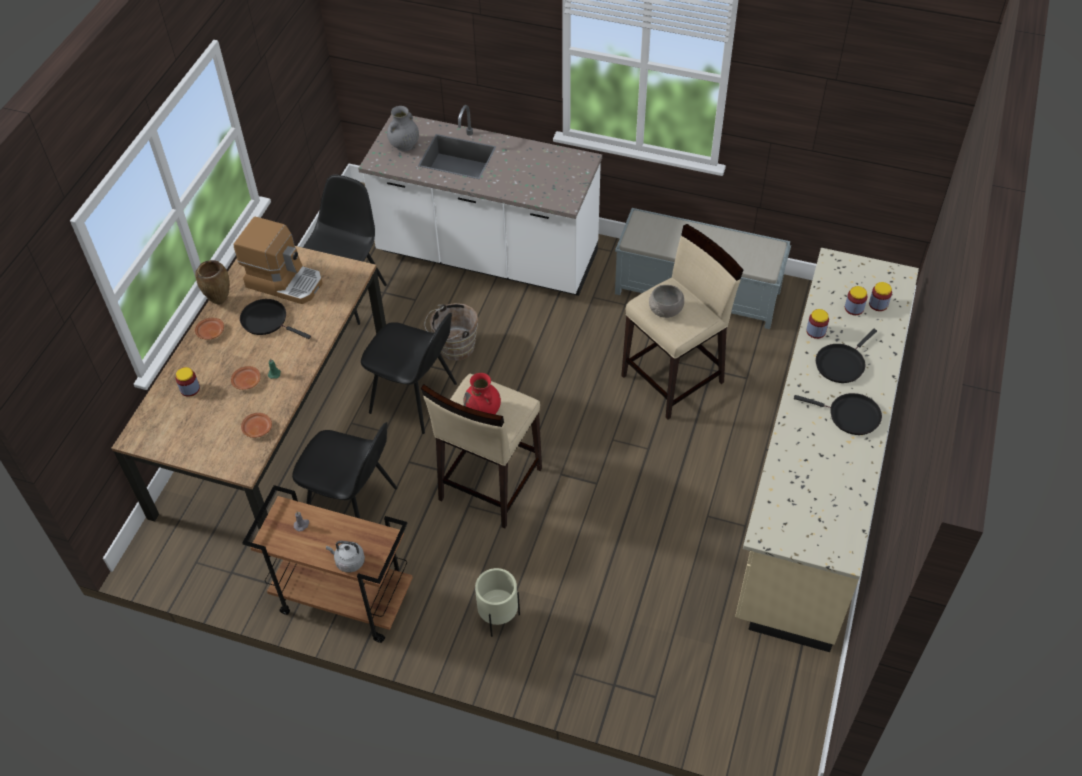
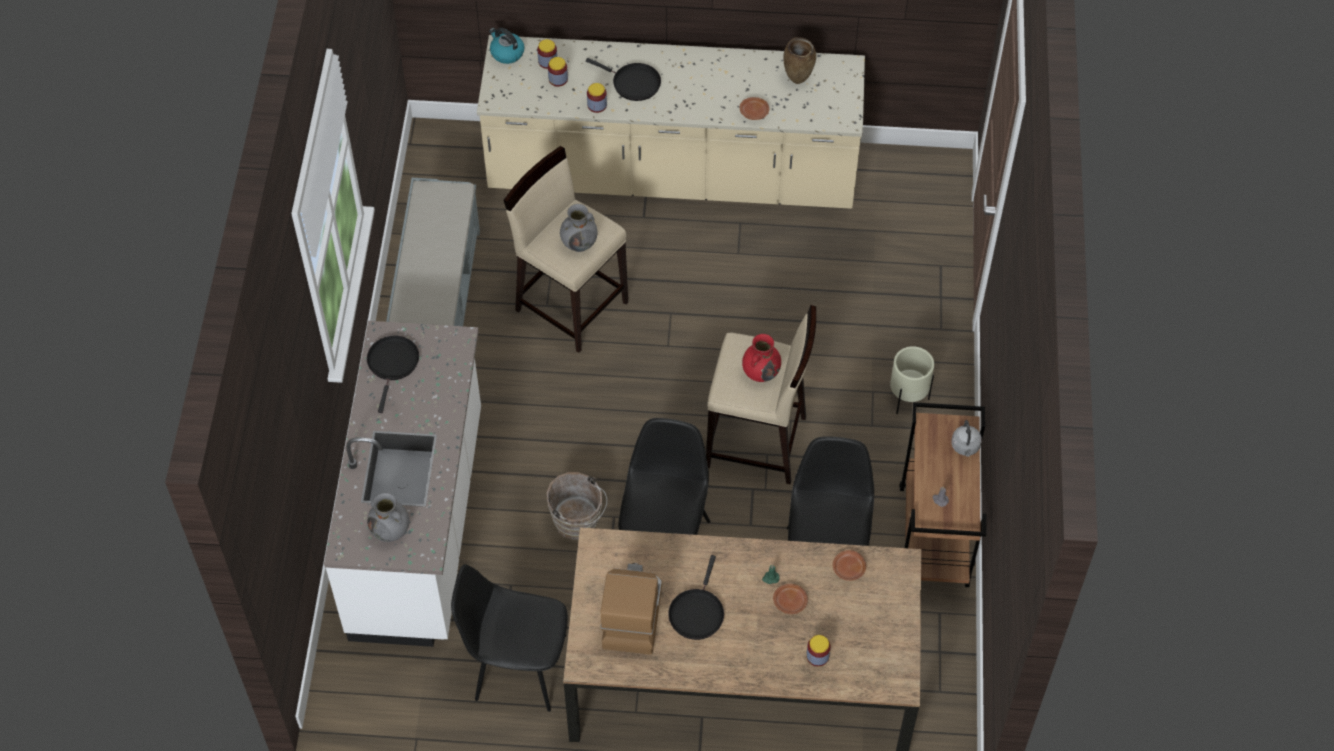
camera: 105 degrees left, 5 degrees up
brown vase [195,260,230,305] -> brown vase moved to [783,37,816,84]
brown plate [195,318,224,340] -> brown plate moved to [740,97,769,120]
grey bowl [649,285,684,318] -> grey vase [560,204,598,252]
black frying pan [794,393,882,435] -> black frying pan moved to [367,335,419,413]
none -> kettle [489,28,524,64]

